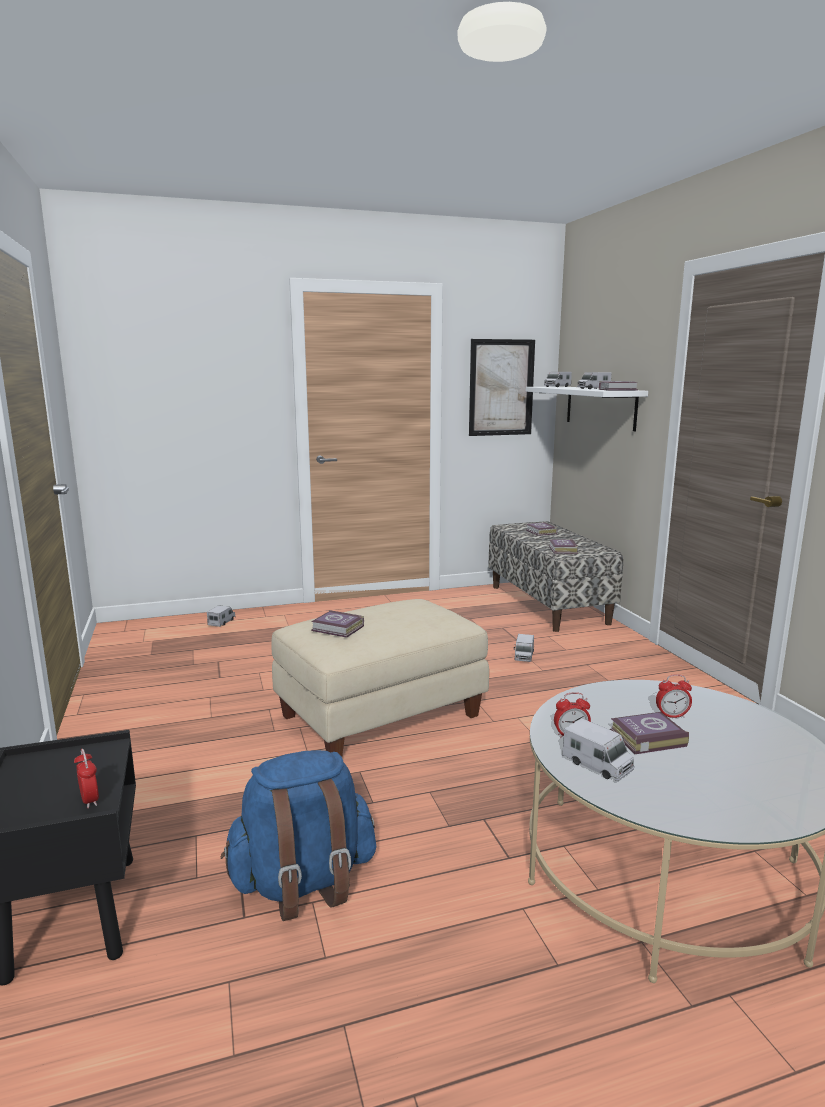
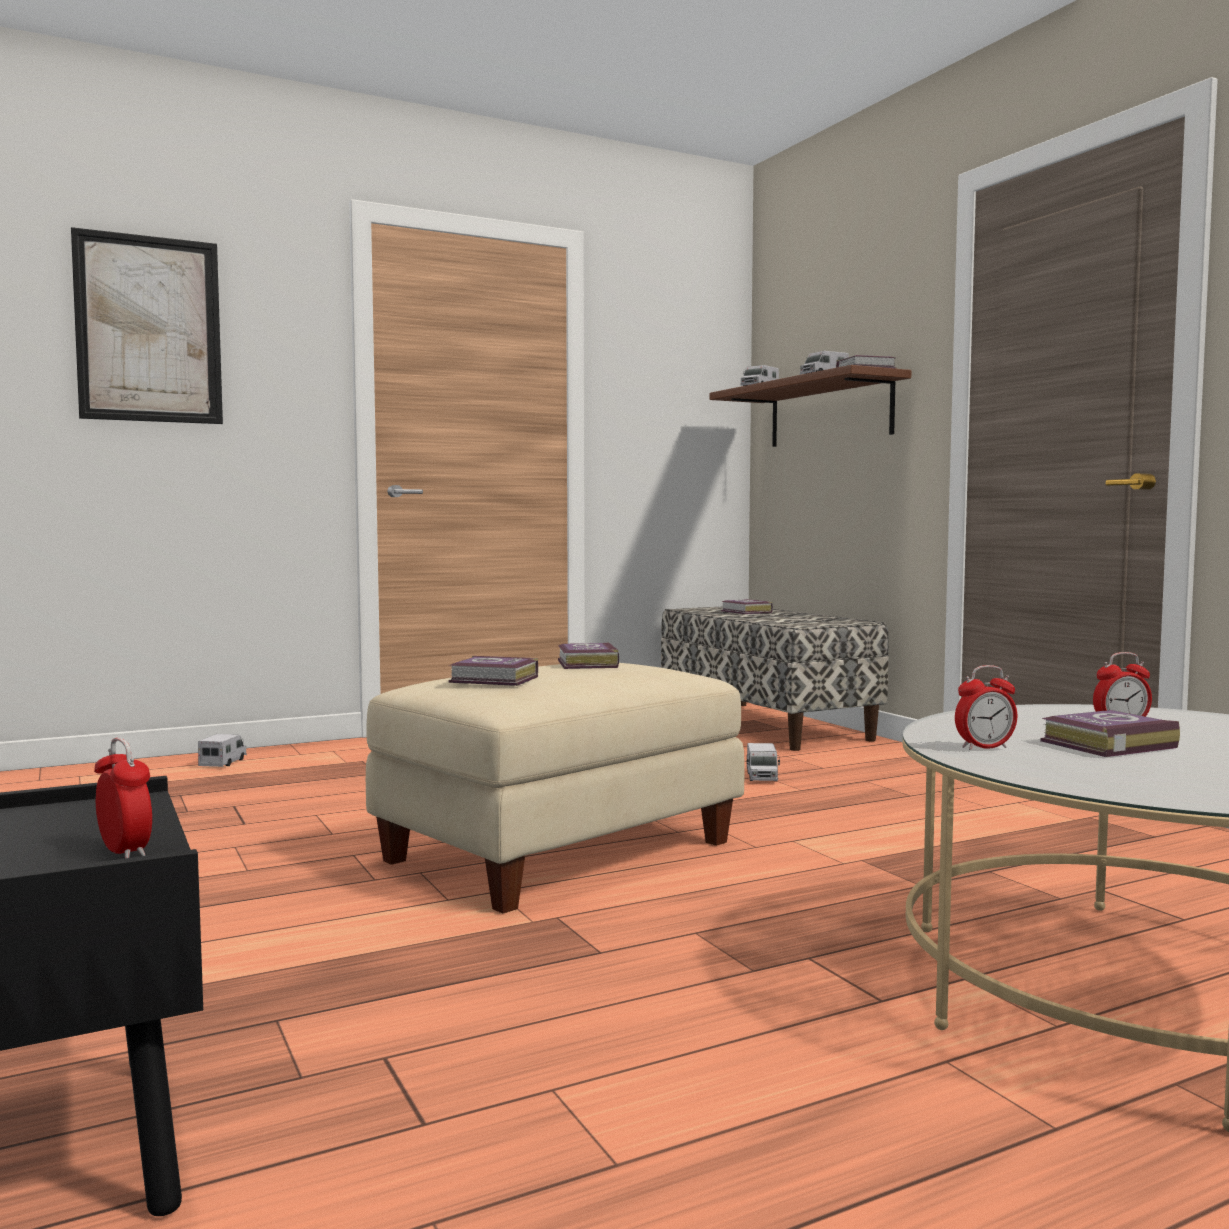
camera: 10 degrees left, 10 degrees down
blue backpack [221,750,376,921] -> none
picture [469,339,535,436] -> picture moved to [71,227,223,424]
white shelf [526,386,648,431] -> brown shelf [709,365,911,447]
book [549,539,578,554] -> book moved to [558,642,619,669]
toy truck [562,718,634,781] -> none

